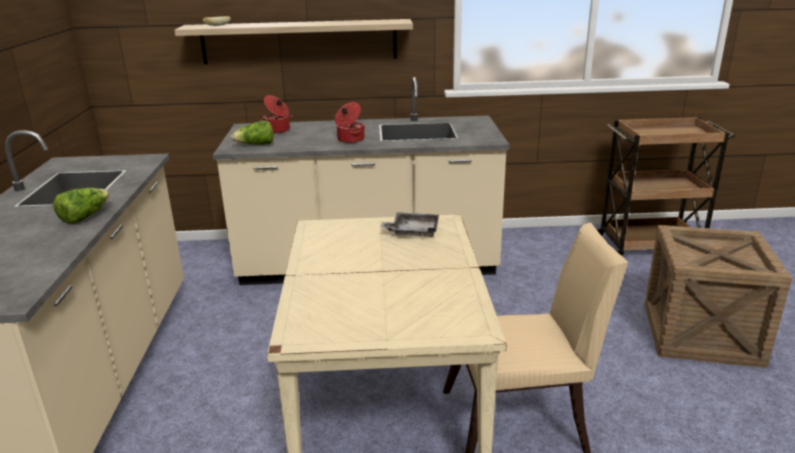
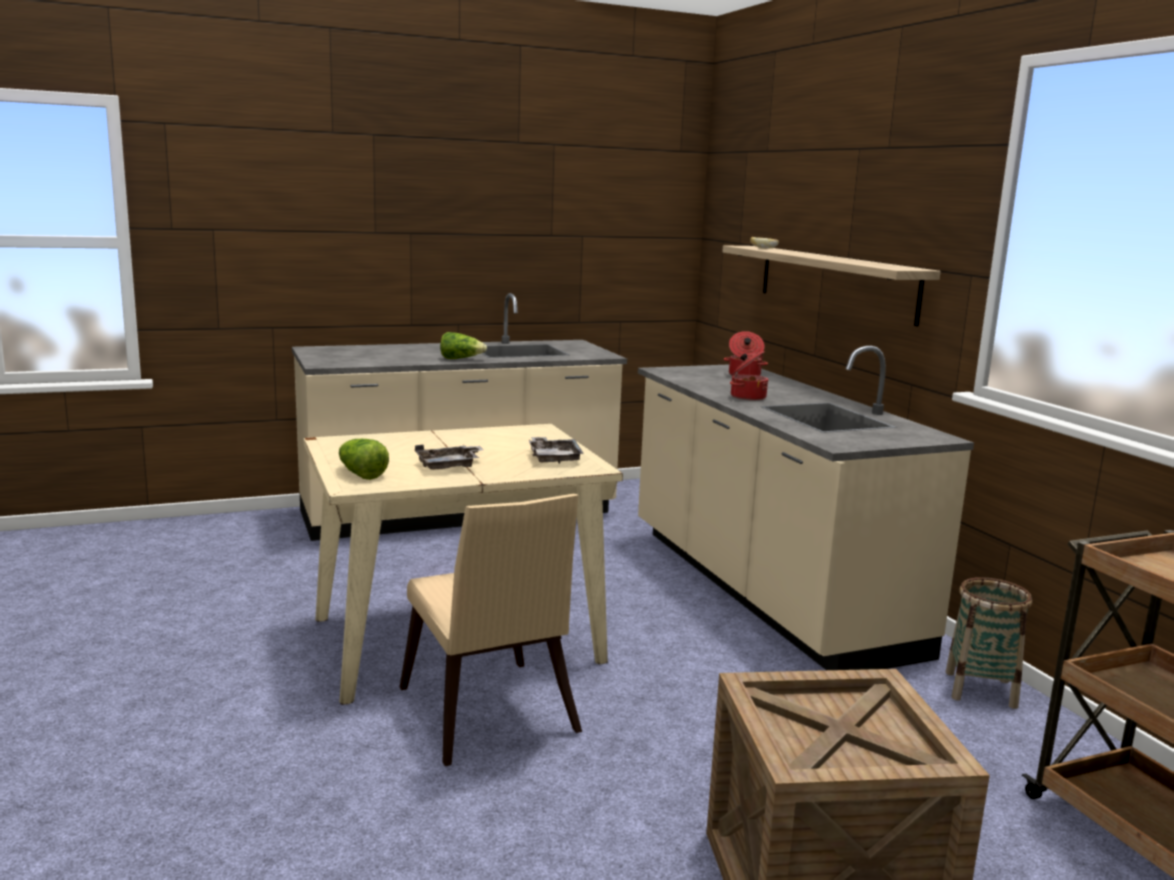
camera: 70 degrees right, 10 degrees down
lettuce [231,121,274,145] -> lettuce moved to [339,439,389,480]
none -> grey tray [415,445,483,470]
none -> basket [945,577,1032,709]

